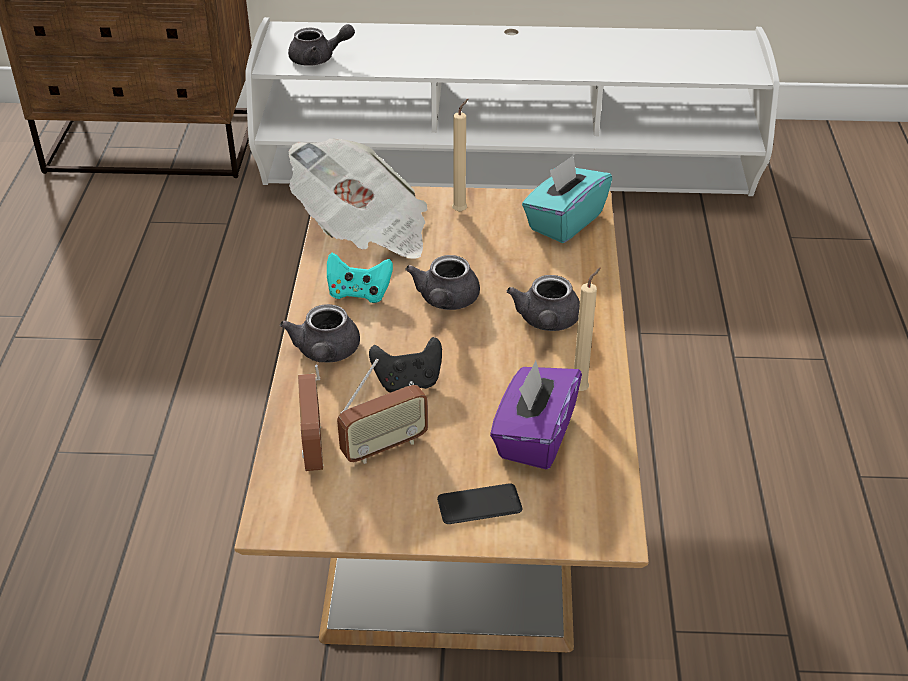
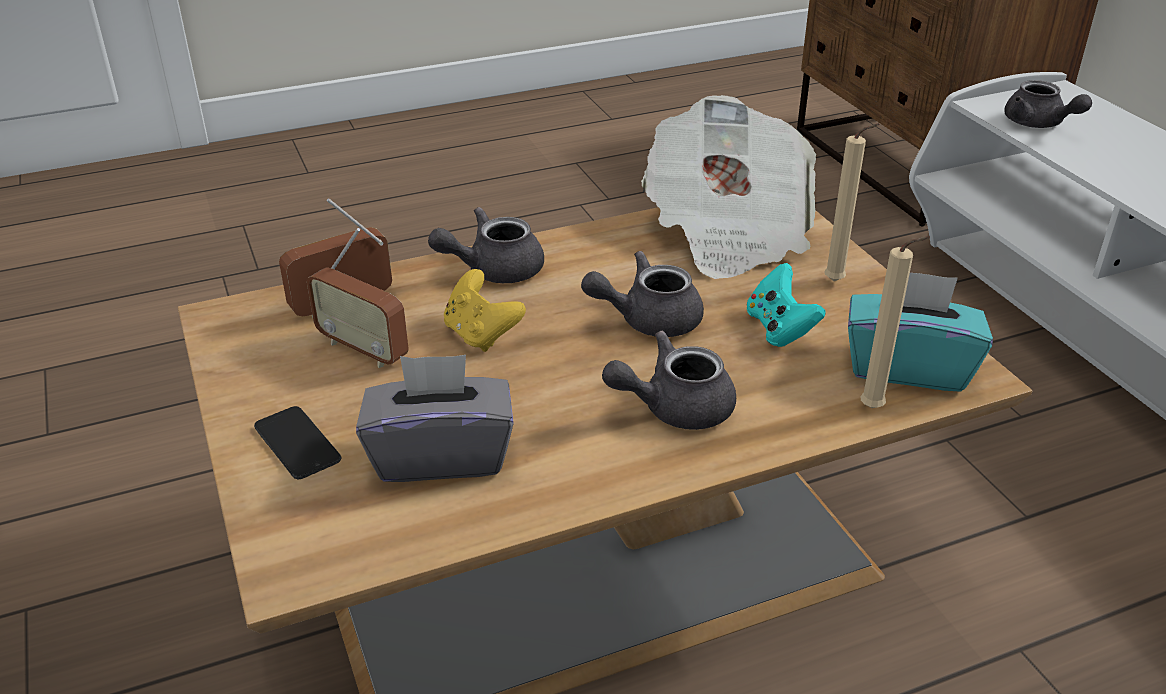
camera: 65 degrees right, 5 degrees down
turquoise game controller [327,253,393,303] -> turquoise game controller moved to [747,263,826,347]
black game controller [369,337,442,392] -> yellow game controller [444,269,526,352]
purple tissue box [490,360,582,470] -> grey tissue box [356,355,514,482]
beige candle [574,268,600,391] -> beige candle moved to [860,236,930,408]

